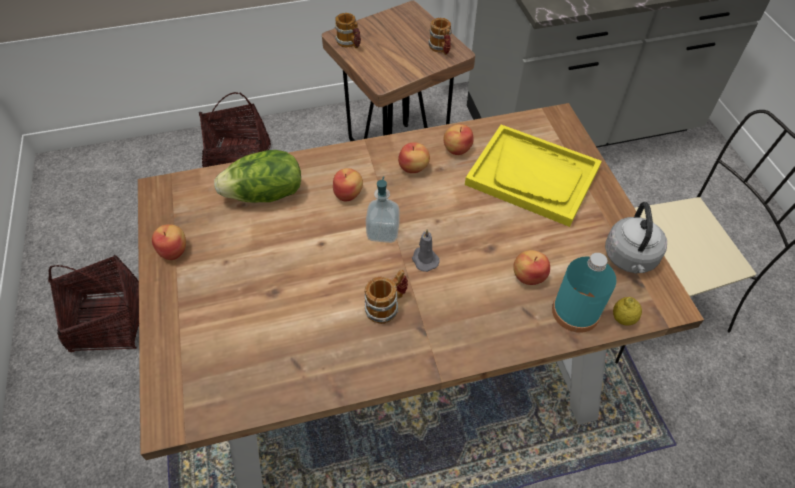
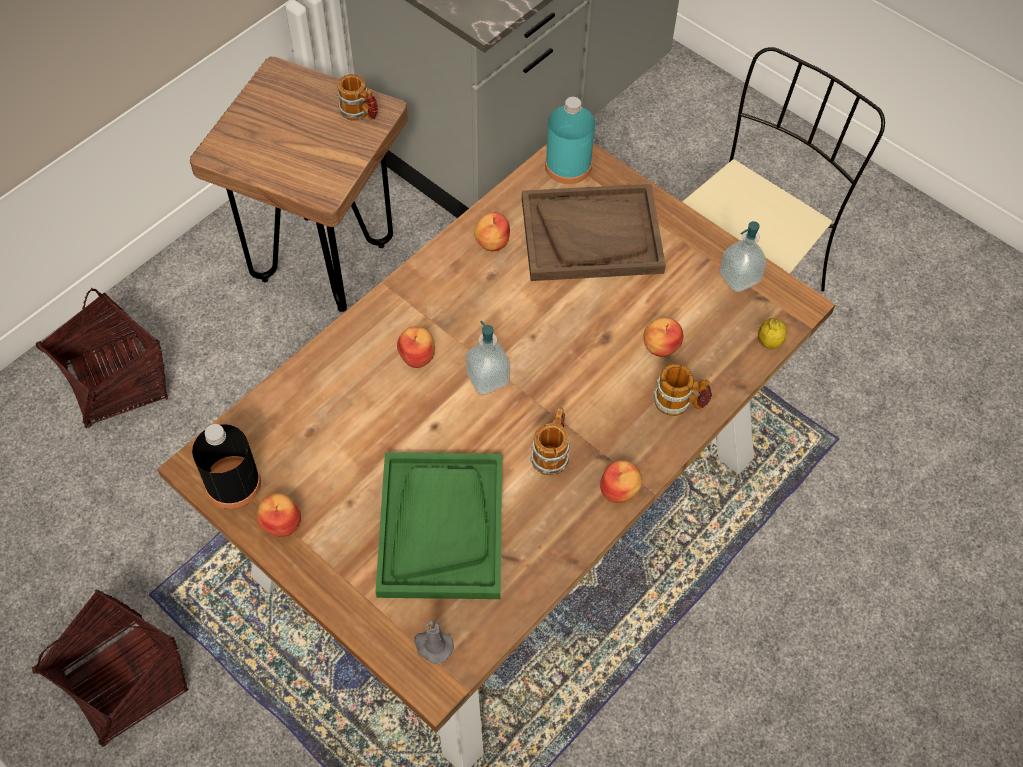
camera: 35 degrees left, 5 degrees up
lettuce [214,150,301,203] -> none
mug [335,13,361,48] -> mug moved to [653,364,712,416]
apple [398,142,430,173] -> apple moved to [600,461,642,503]
grey candle [412,229,440,272] -> grey candle moved to [414,621,454,664]
yellow tray [465,125,602,227] -> brown tray [522,184,666,281]
turquoise bottle [552,253,617,333] -> turquoise bottle moved to [545,97,595,184]
grey kettle [605,202,667,273] -> soap dispenser [719,221,767,292]
none -> black bottle [192,424,261,509]
none -> green tray [375,452,502,599]

